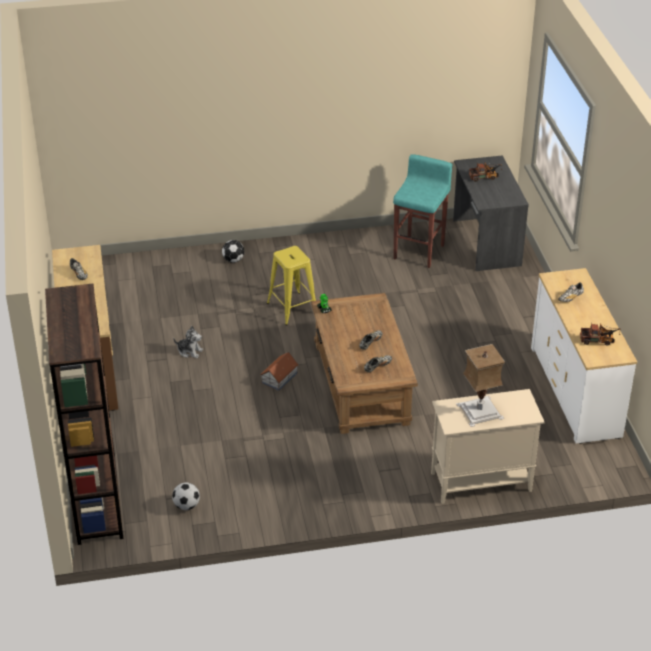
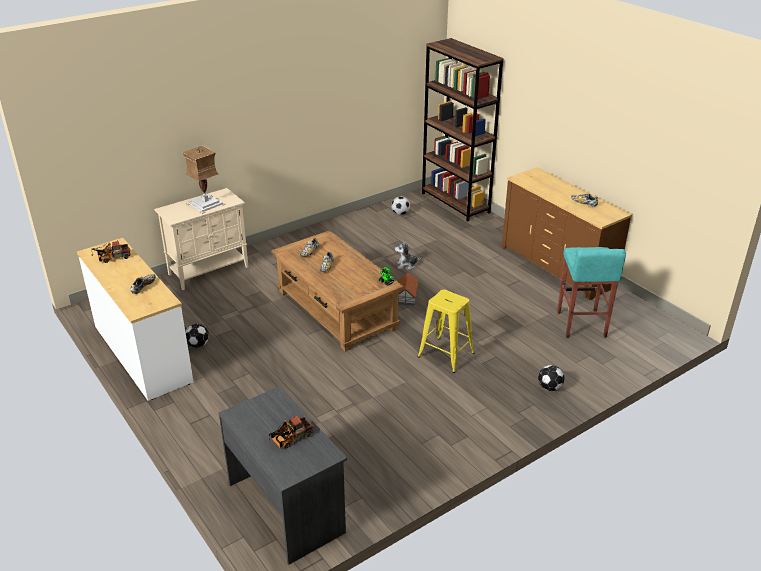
camera: 155 degrees right, 5 degrees down
plush toy [173,326,203,358] -> plush toy moved to [395,240,422,270]
turquoise stool [393,154,453,268] -> turquoise stool moved to [557,247,626,338]
none -> football [185,324,209,348]

